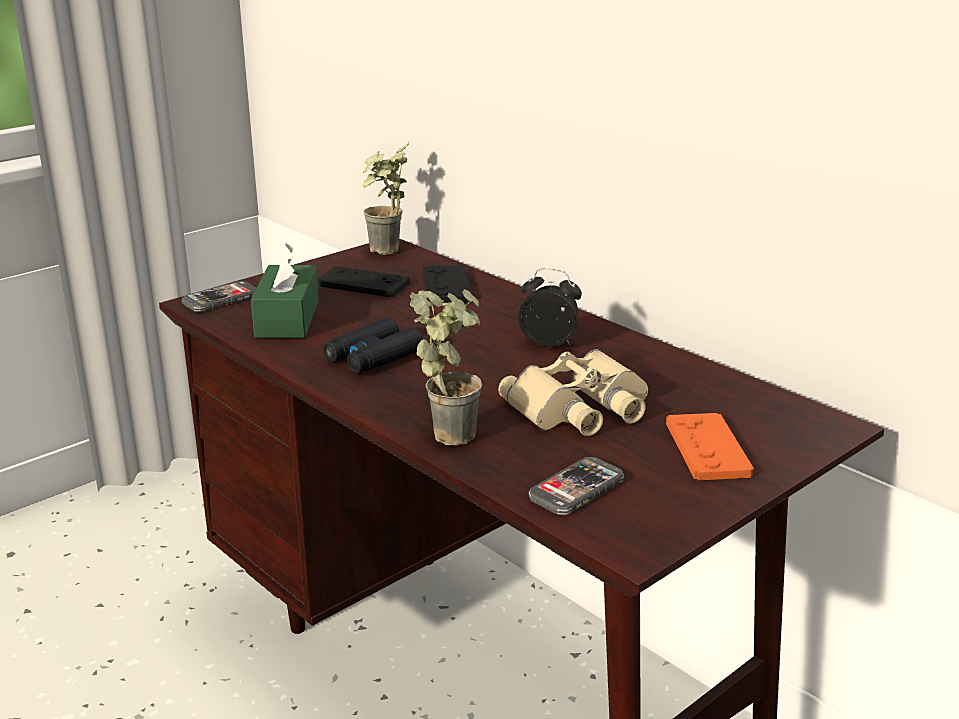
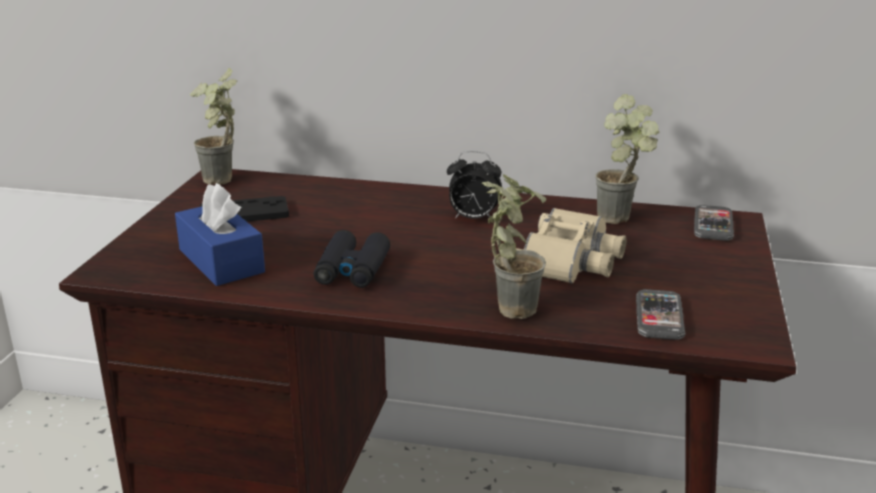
camera: 35 degrees left, 0 degrees up
phone [181,281,256,312] -> phone moved to [694,205,734,241]
green tissue box [251,243,318,338] -> blue tissue box [175,183,265,286]
black game controller [423,265,472,303] -> none
alarm clock [518,268,582,347] -> alarm clock turned 150 degrees counterclockwise [447,151,502,219]
orange game controller [666,413,754,480] -> none
none -> potted plant [595,94,660,224]

